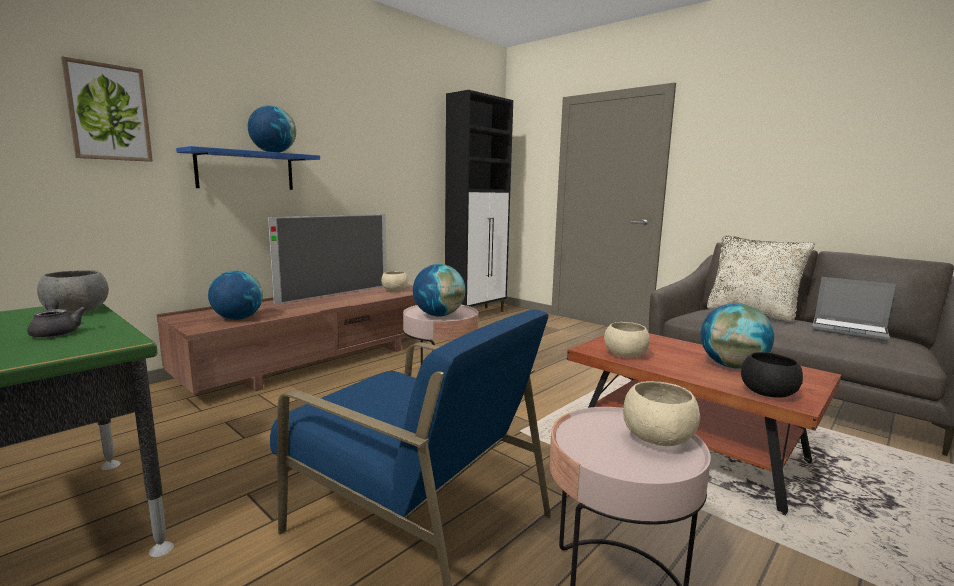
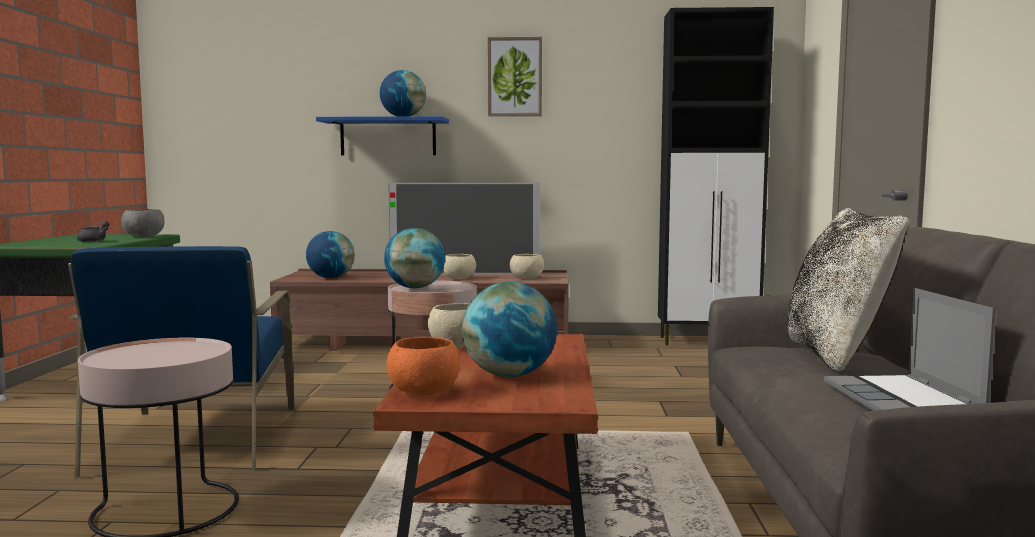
camera: 50 degrees right, 5 degrees down
picture [61,56,153,162] -> picture moved to [488,37,542,116]
beige bowl [623,381,700,446] -> beige bowl moved to [443,254,476,279]
black bowl [741,352,803,398] -> orange bowl [386,337,460,395]

